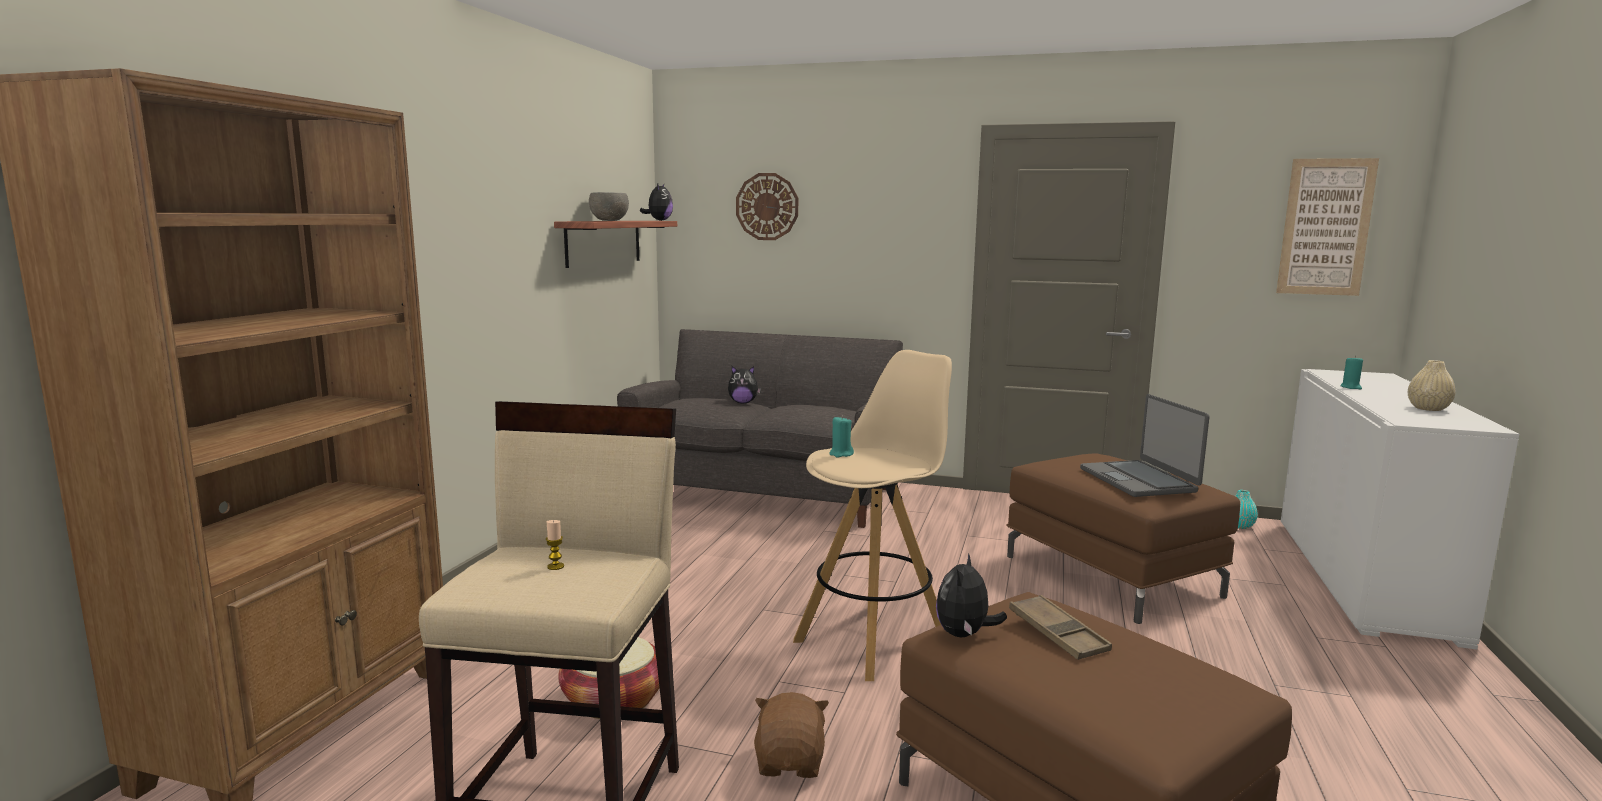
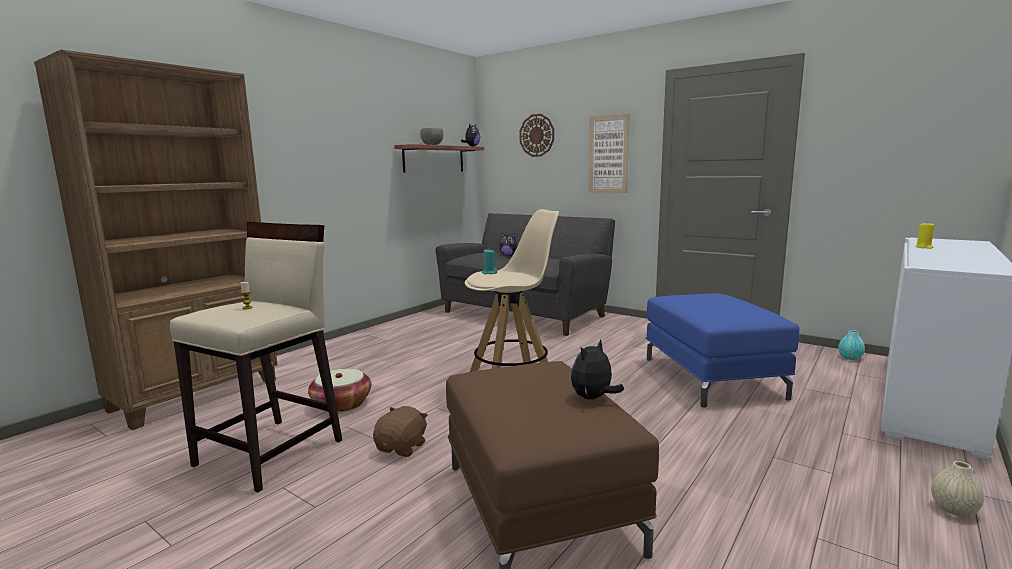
camera: 20 degrees right, 0 degrees up
plush toy [936,553,1007,637] -> plush toy moved to [571,339,624,400]
brown ottoman [1006,453,1240,624] -> blue ottoman [645,293,799,408]
brown tray [1009,595,1112,660] -> none
laptop [1080,394,1209,497] -> none
picture [1276,158,1379,296] -> picture moved to [588,113,630,193]
turquoise candle [1341,356,1363,389] -> yellow candle [915,223,935,249]
beige vase [1408,360,1456,411] -> beige vase moved to [931,461,984,516]

